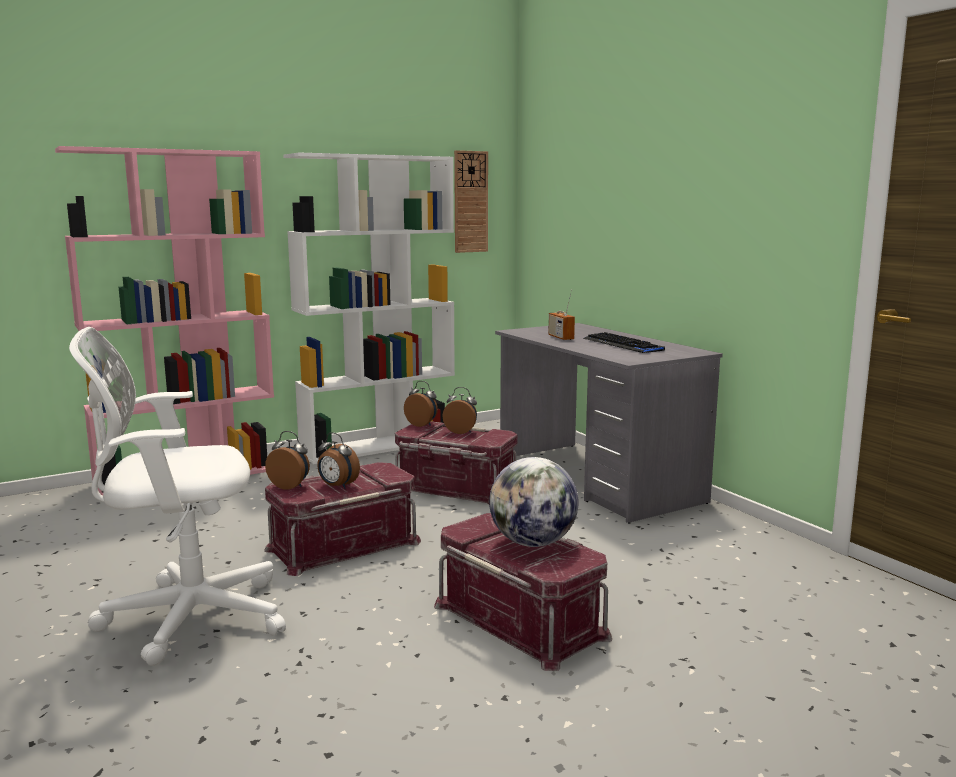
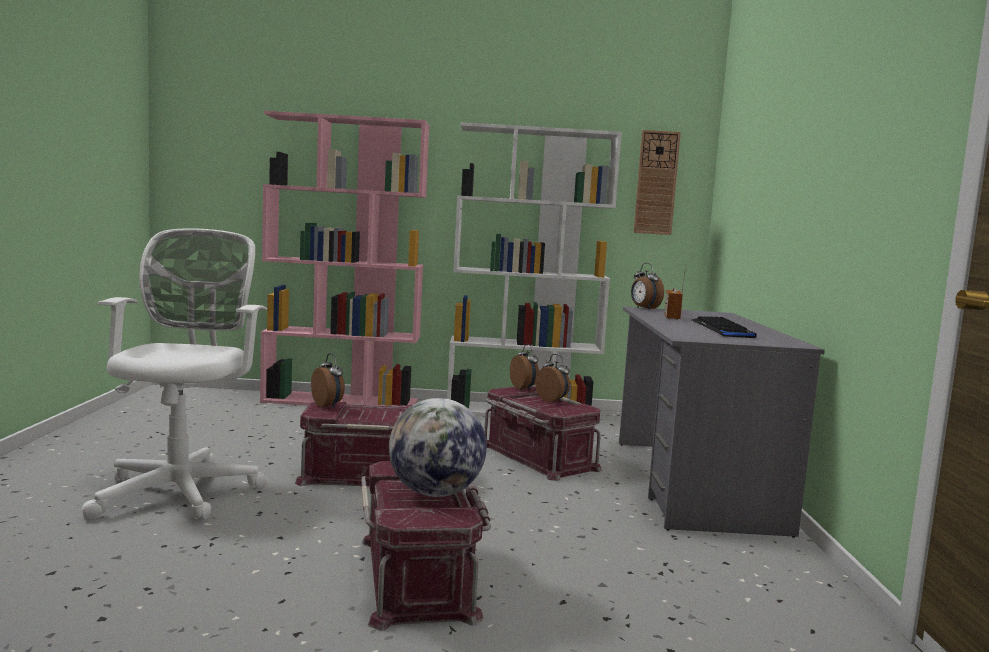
camera: 30 degrees right, 5 degrees down
white office chair [69,327,286,666] -> white office chair turned 75 degrees clockwise [82,228,267,520]
alarm clock [317,432,360,489] -> alarm clock moved to [631,263,664,310]

